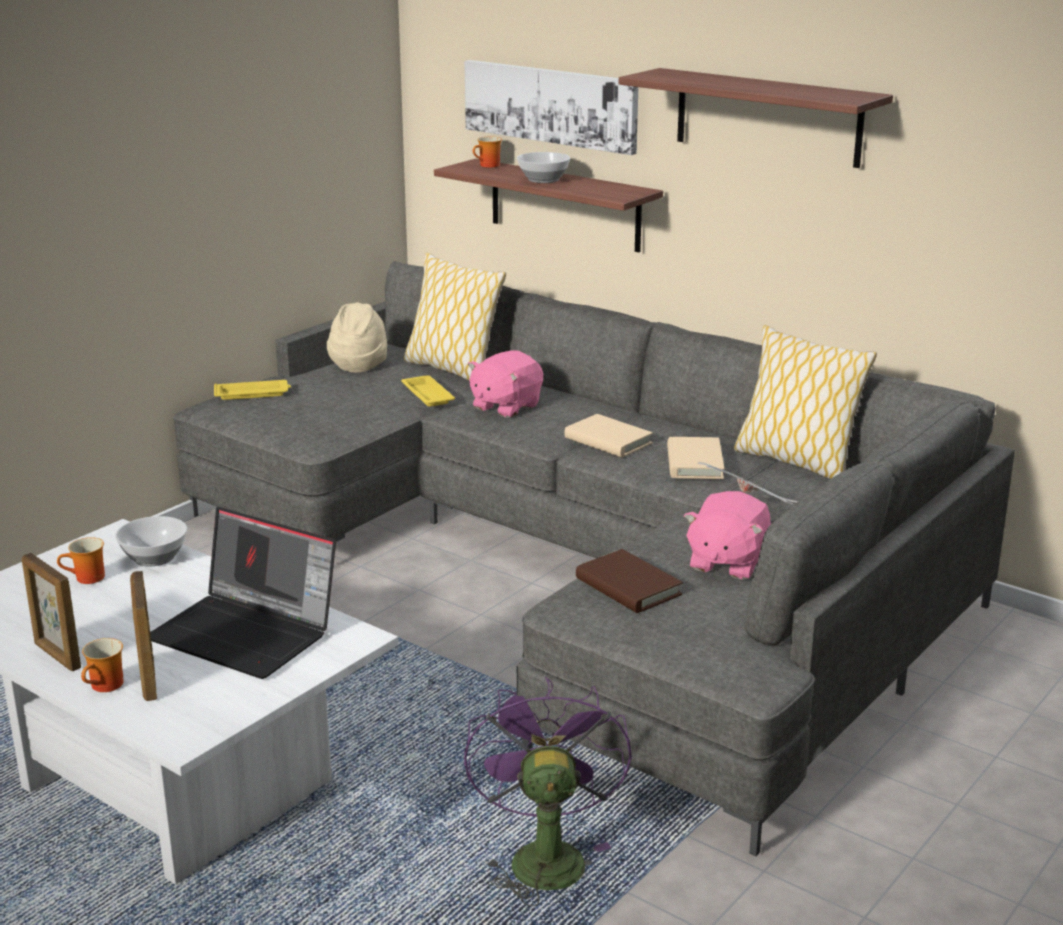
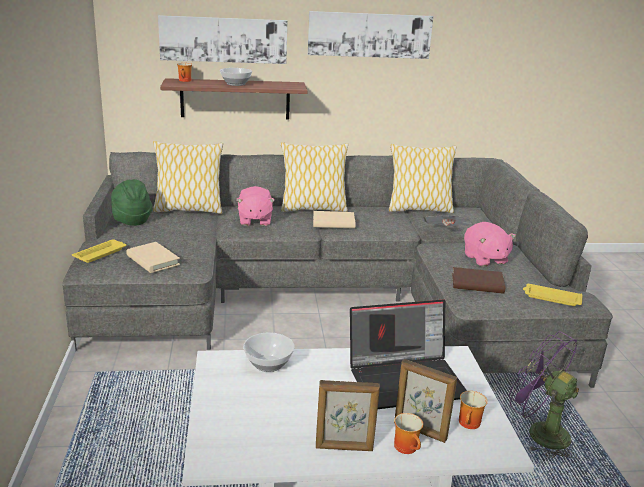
camera: 45 degrees left, 0 degrees up
mug [57,537,105,584] -> mug moved to [459,391,488,429]
beige hat [327,302,387,372] -> green hat [111,179,152,226]
yellow tray [401,375,455,407] -> yellow tray moved to [523,284,583,306]
shelf [619,68,893,168] -> picture [308,11,433,59]
beige book [667,437,724,479] -> beige book moved to [126,242,180,273]
none -> pillow [281,142,348,212]

